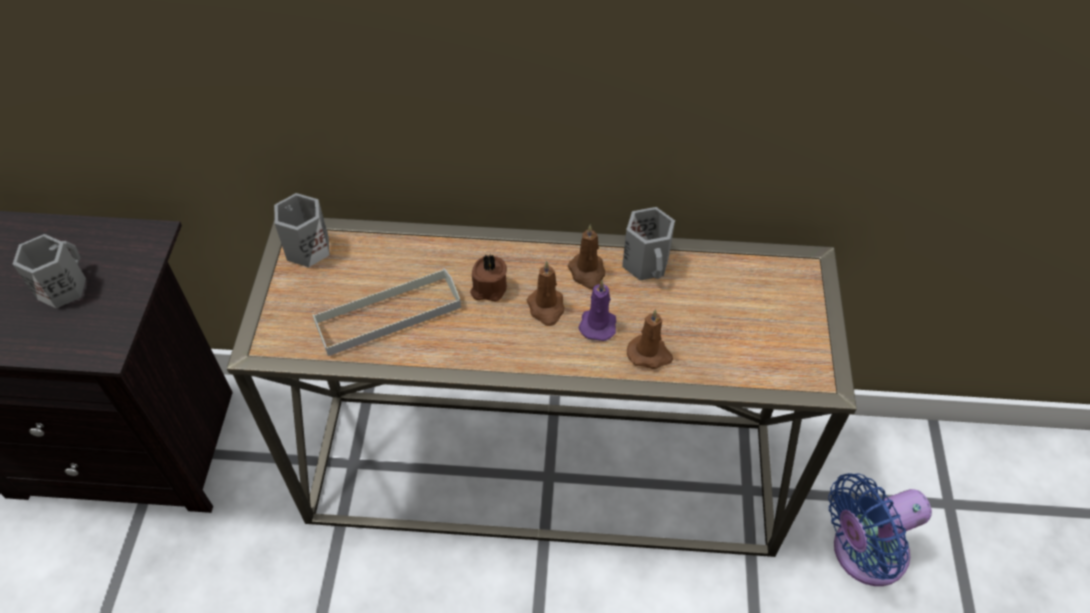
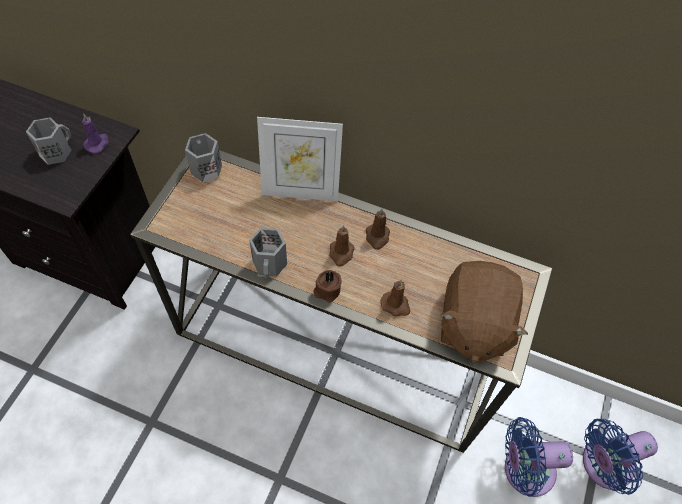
camera: 15 degrees right, 5 degrees up
grey tray [312,268,461,356] -> none
brown candle [470,254,507,302] -> brown candle moved to [314,270,341,302]
purple candle [578,280,616,341] -> purple candle moved to [82,114,109,153]
grey mug [622,207,675,281] -> grey mug moved to [249,228,287,279]
none -> picture frame [257,117,343,201]
none -> brown plush toy [441,261,528,363]
none -> blue fan [583,418,658,495]

